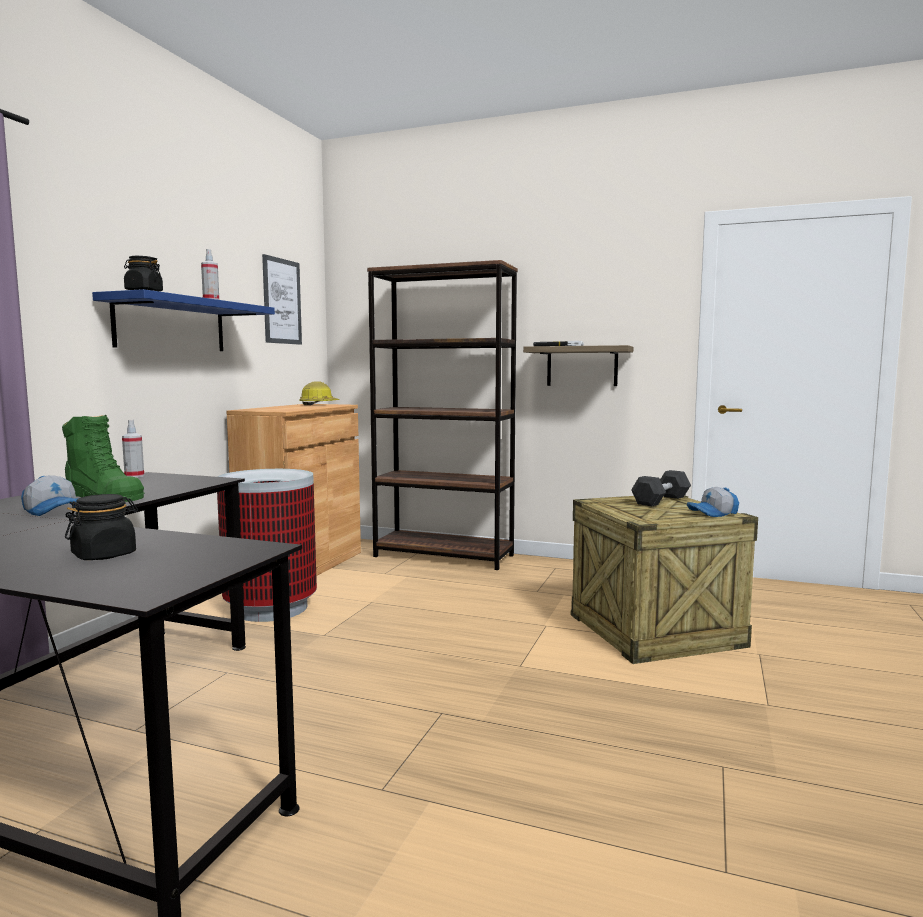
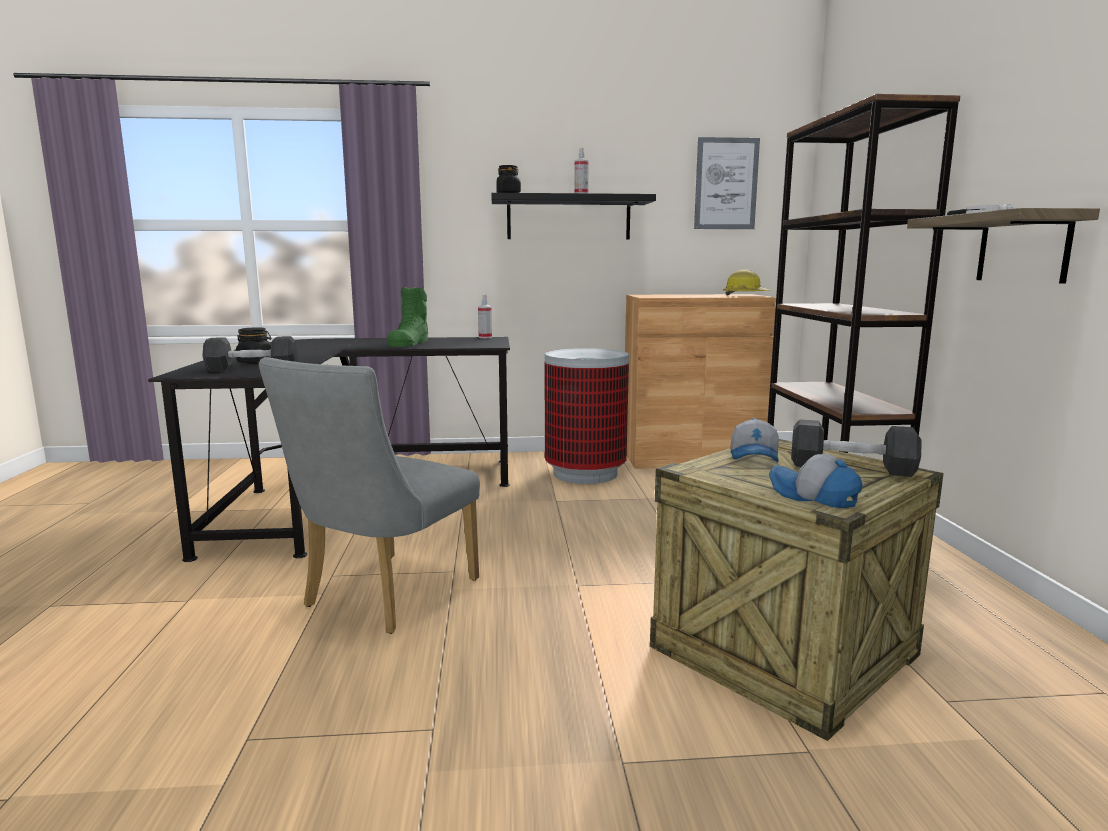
camera: 65 degrees right, 5 degrees up
cap [21,475,78,516] -> cap moved to [731,418,779,462]
blue shelf [92,289,275,351] -> black shelf [491,193,656,240]
none -> black dumbbell [203,336,297,372]
none -> grey chair [259,357,480,634]

